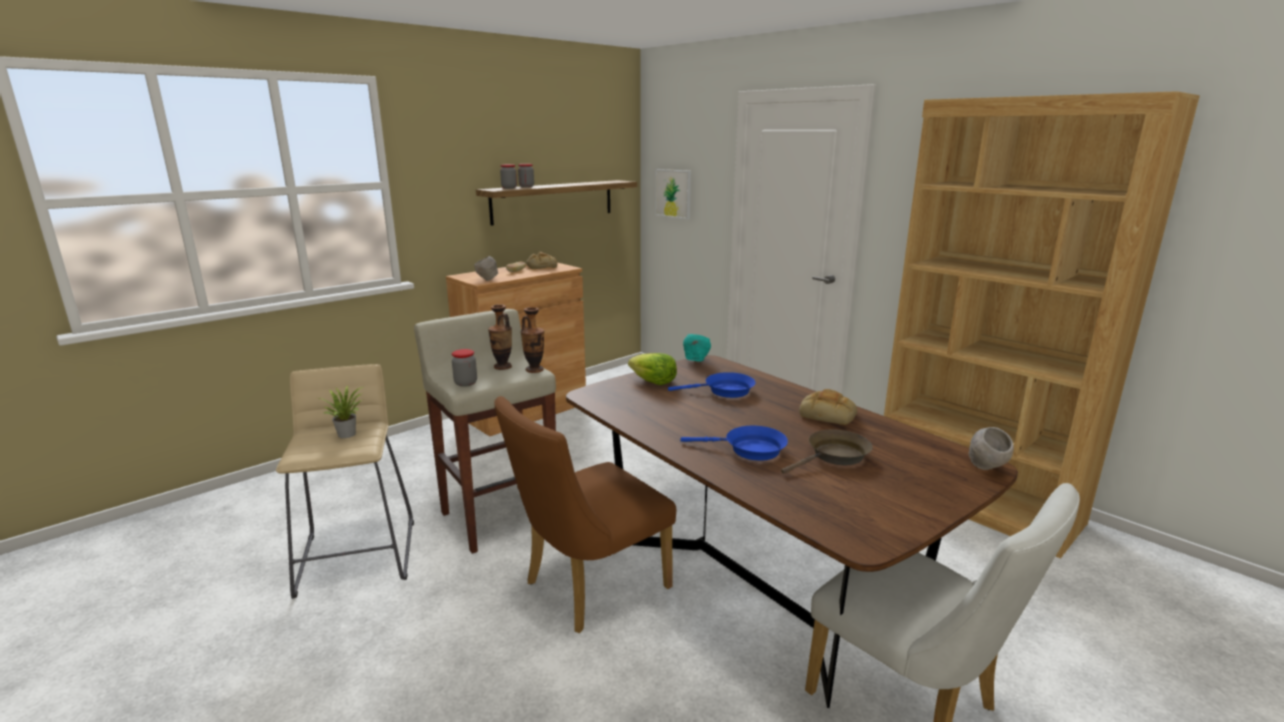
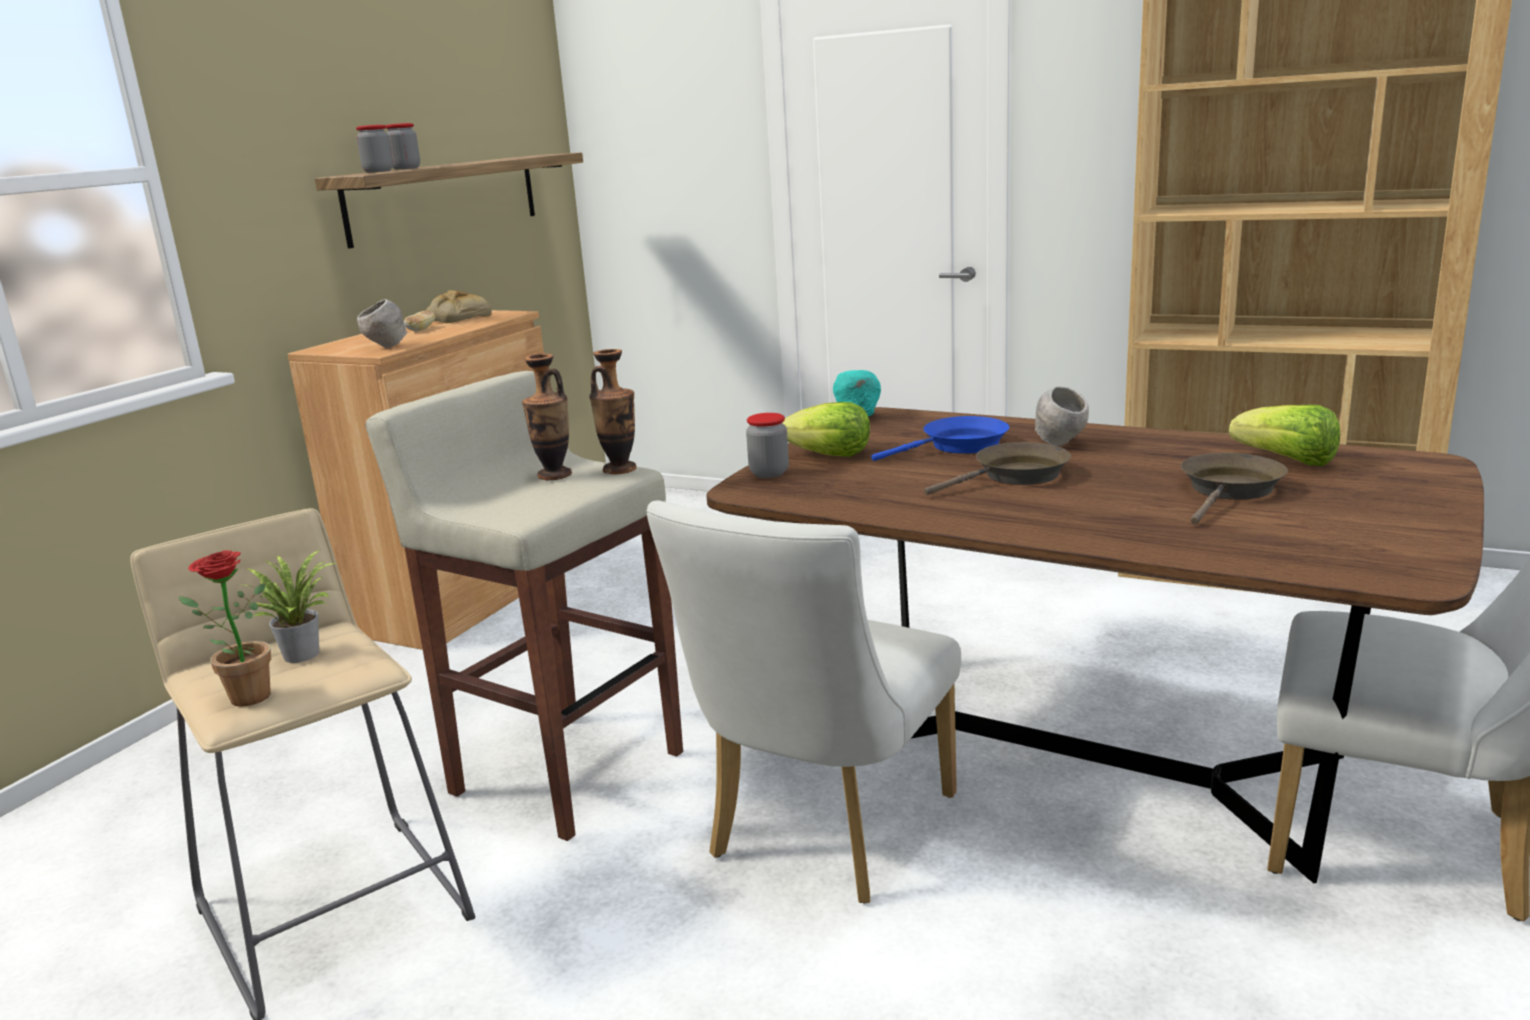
camera: 20 degrees left, 0 degrees up
jar [452,349,477,387] -> jar moved to [746,413,789,478]
brown chair [494,396,676,633] -> white chair [646,501,961,903]
picture [655,169,691,220] -> none
blue frying pan [681,426,788,461] -> none
bread [799,389,857,425] -> none
grey bowl [969,427,1014,470] -> grey bowl moved to [1035,386,1089,446]
none -> potted plant [179,550,271,707]
none -> brown frying pan [924,442,1071,495]
none -> lettuce [1229,405,1340,466]

